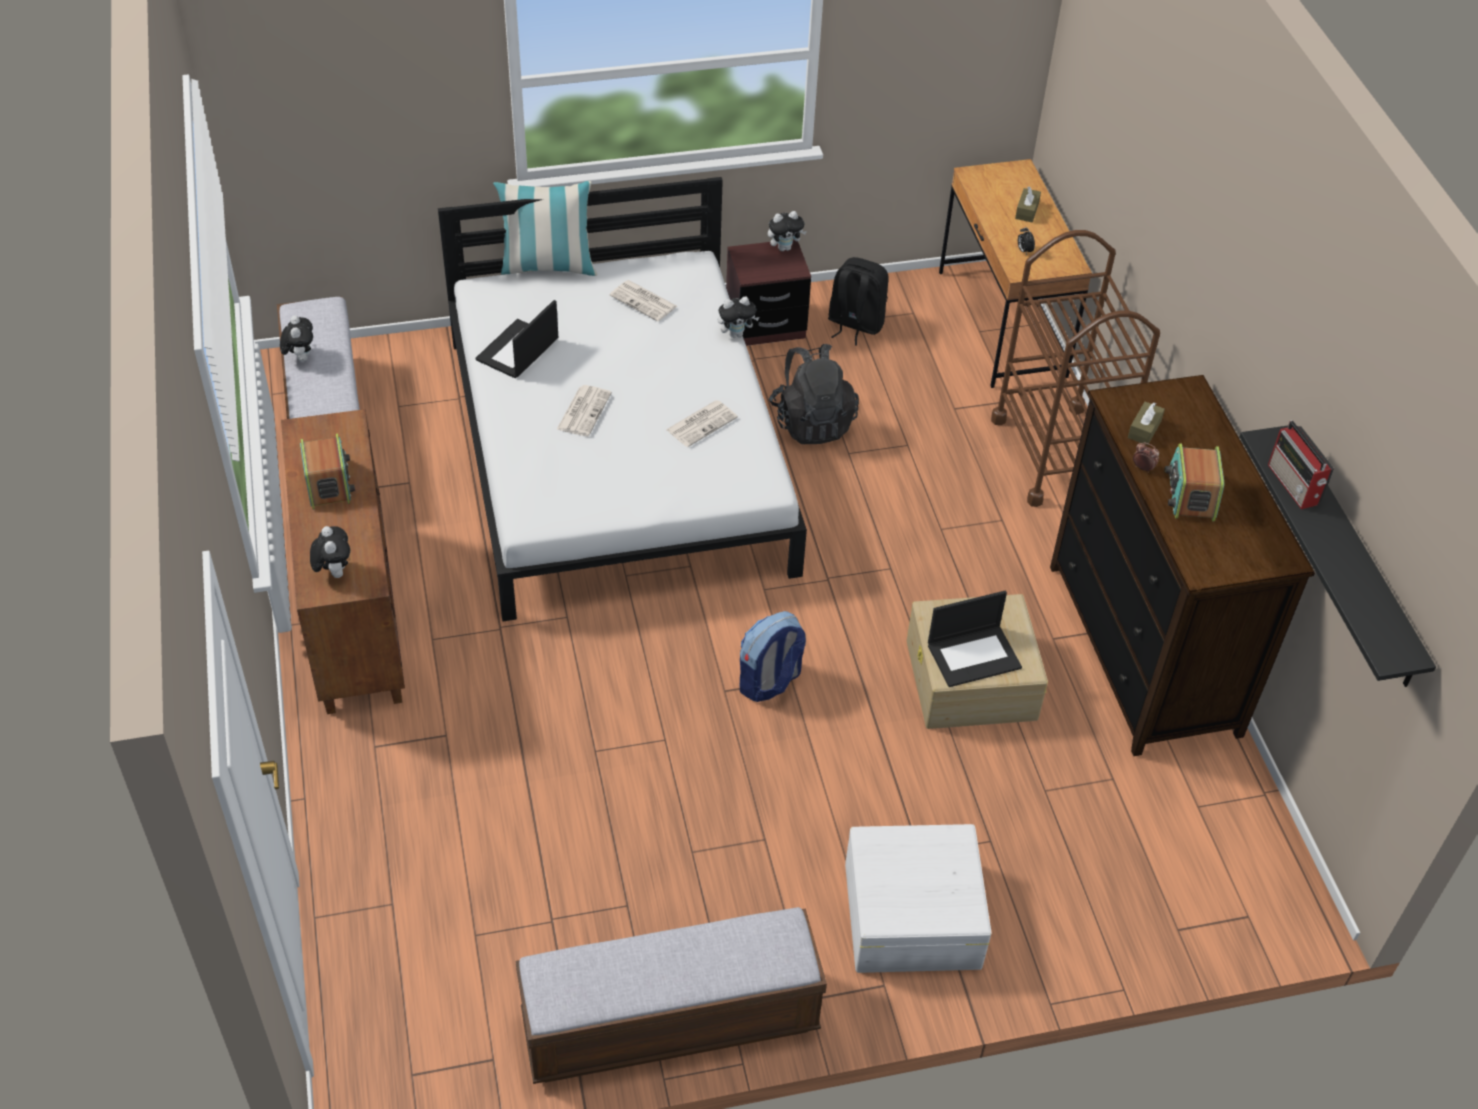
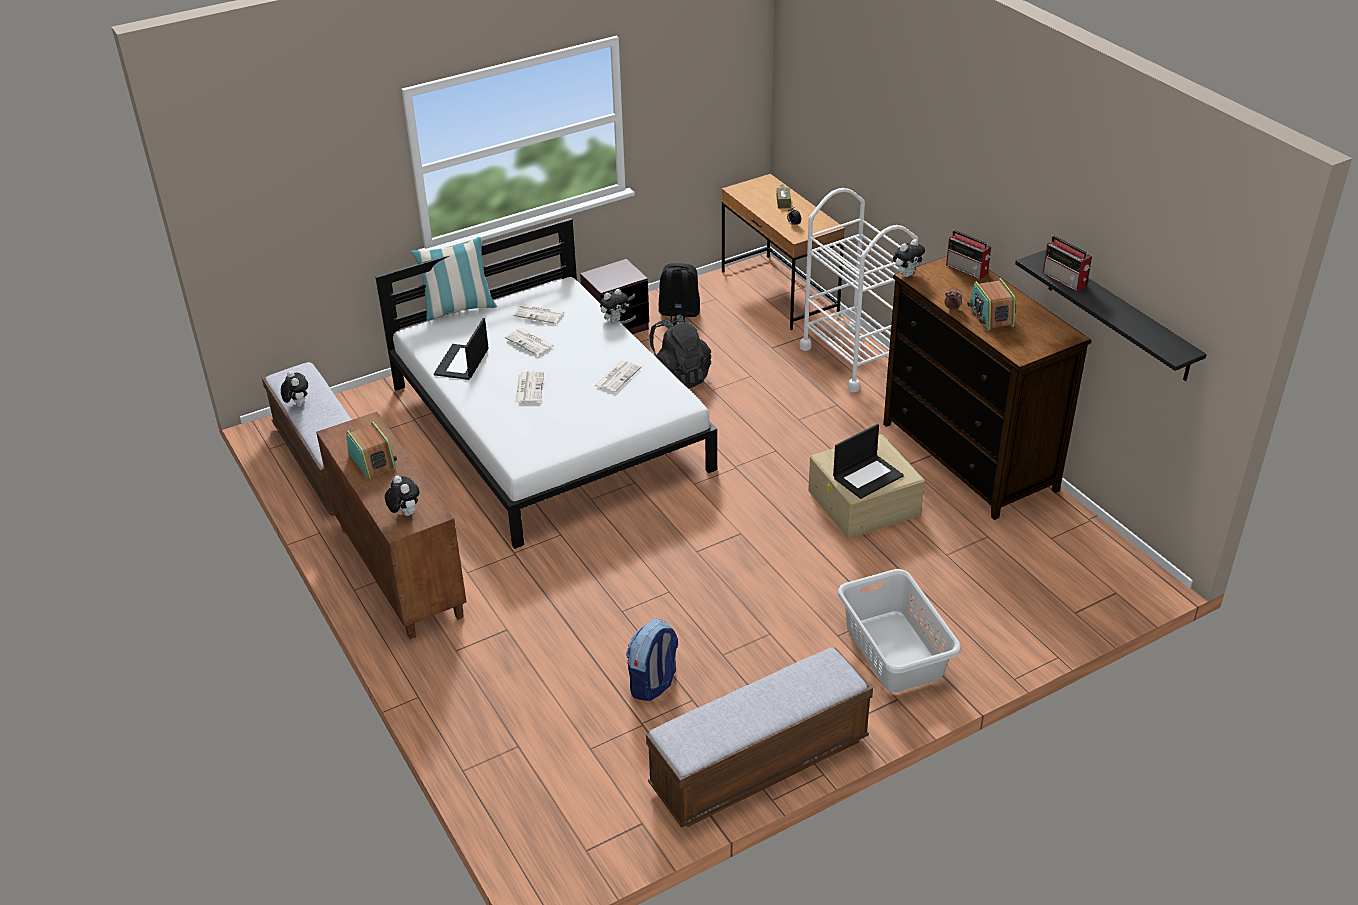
camera: 15 degrees left, 10 degrees down
backpack [740,611,806,702] -> backpack moved to [626,619,678,701]
plush toy [768,211,807,251] -> plush toy moved to [893,239,925,277]
white storage box [845,824,992,973] -> grey laundry basket [837,569,962,692]
brown cart [991,230,1160,507] -> white cart [800,188,918,392]
brown tissue box [1128,402,1165,445] -> none
none -> newspaper [505,328,554,356]
none -> radio [946,230,991,280]

